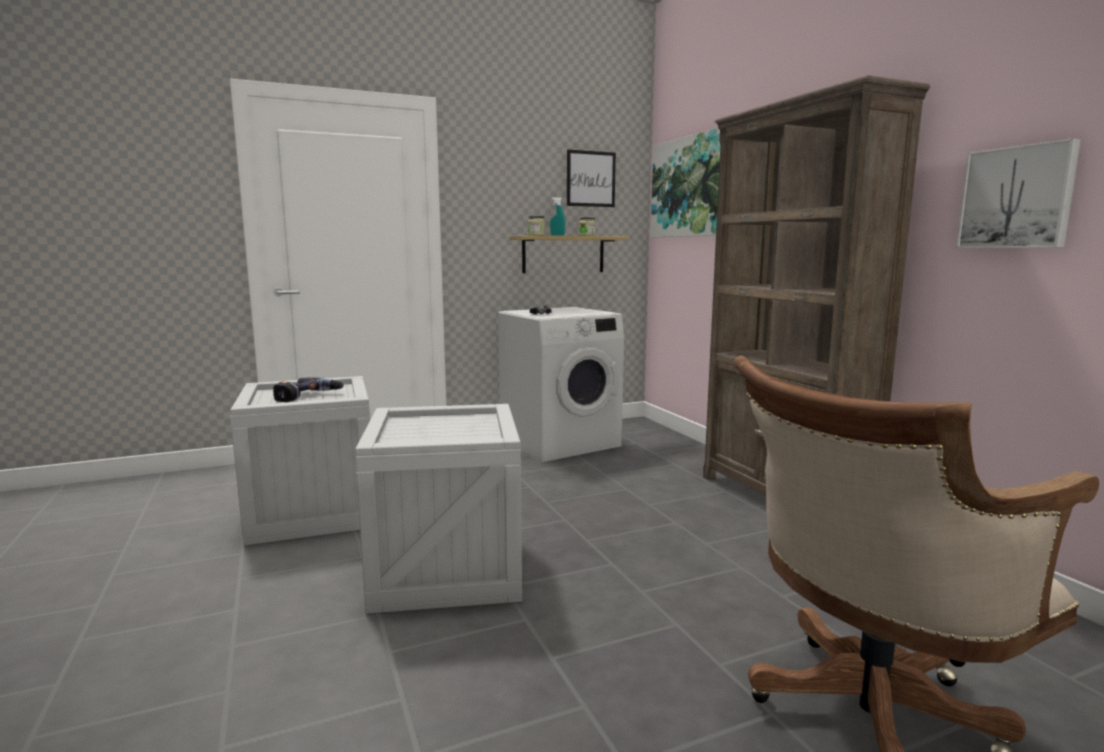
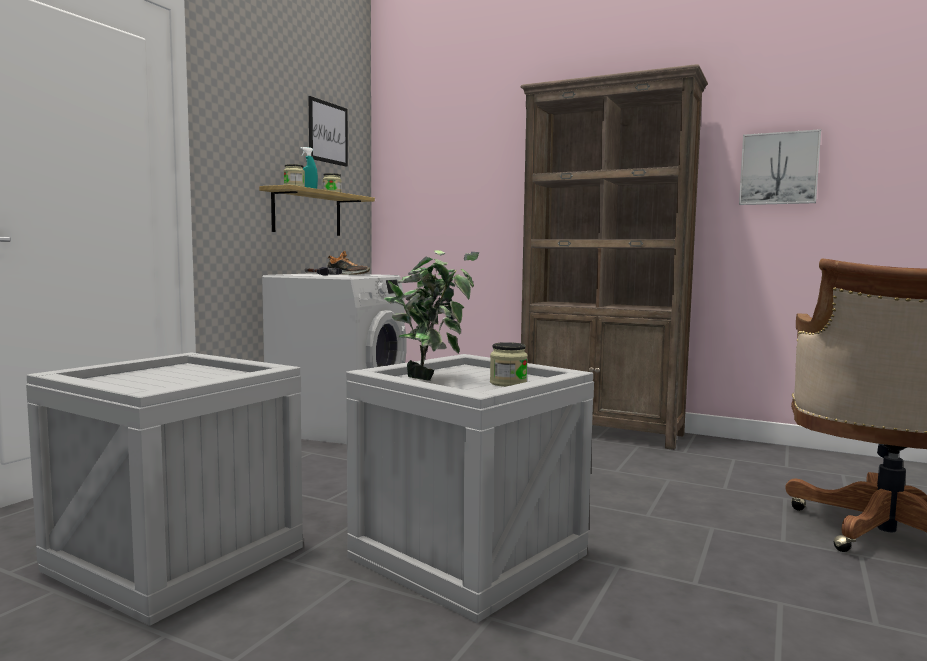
camera: 40 degrees left, 5 degrees down
power drill [273,377,344,402] -> none
picture [651,128,720,237] -> none
none -> shoe [328,251,370,275]
none -> potted plant [384,250,479,381]
none -> jar [490,342,528,387]

